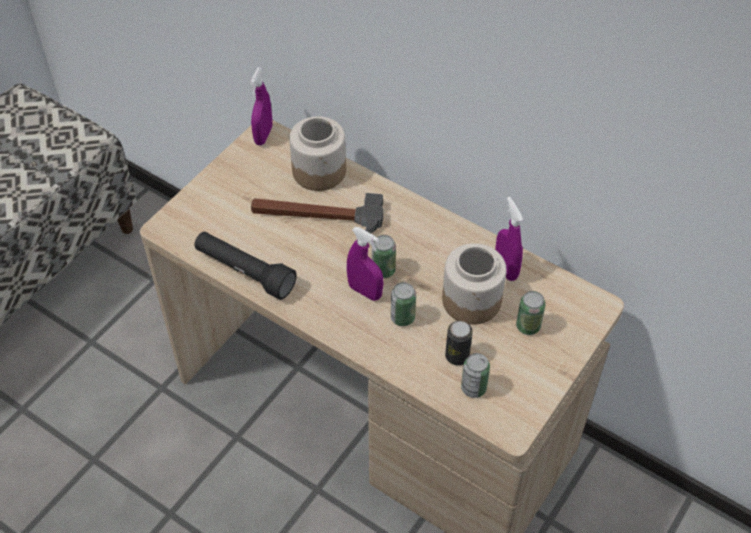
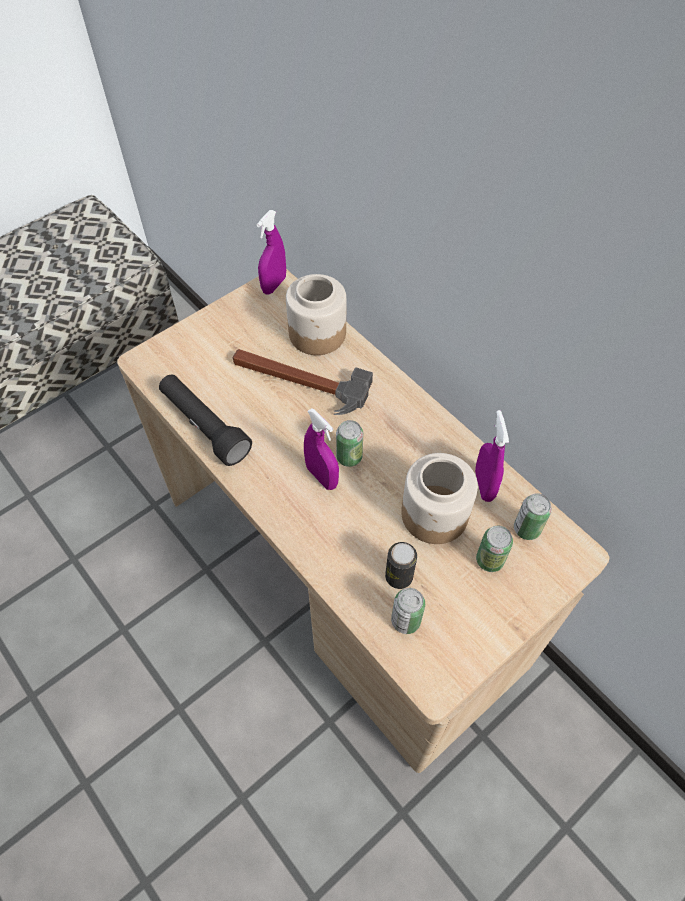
camera: 15 degrees right, 5 degrees up
can [391,282,416,326] -> can moved to [514,493,552,540]

